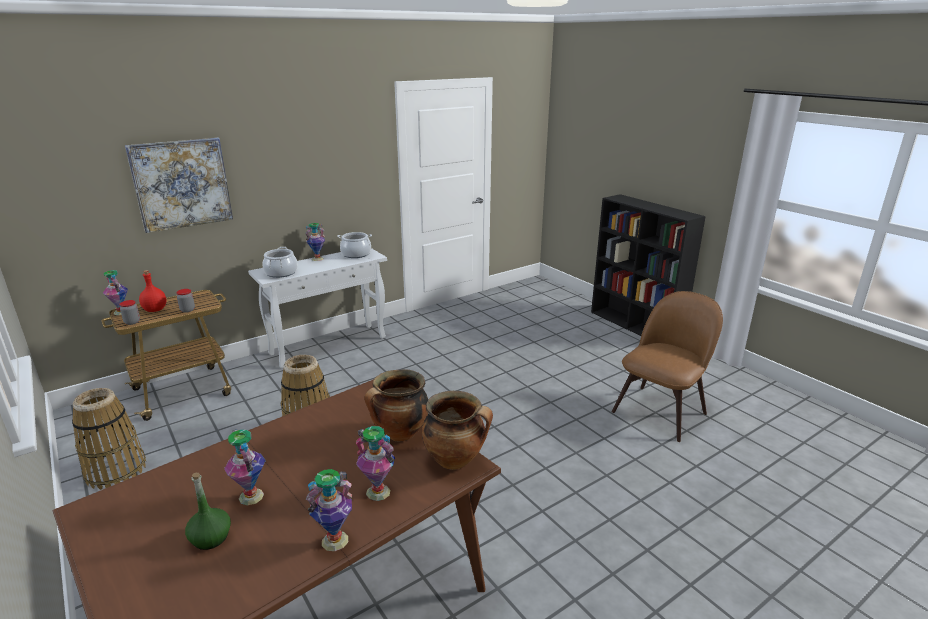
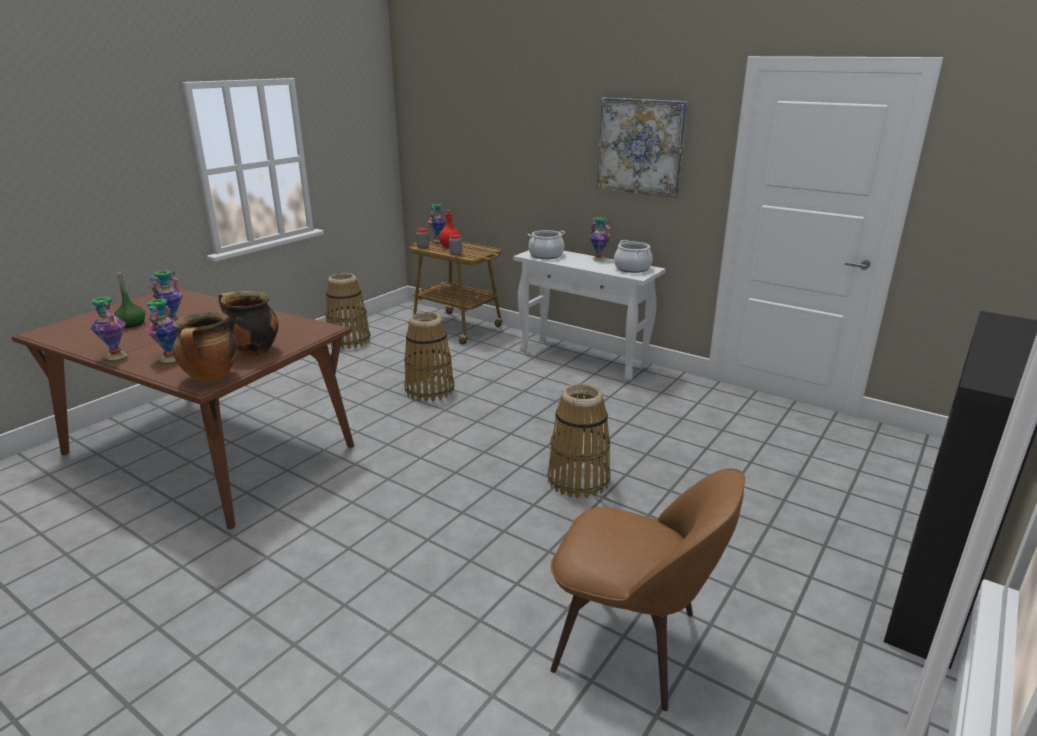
camera: 70 degrees right, 0 degrees up
picture [125,138,233,233] -> picture moved to [597,98,688,198]
none -> basket [548,384,610,498]

